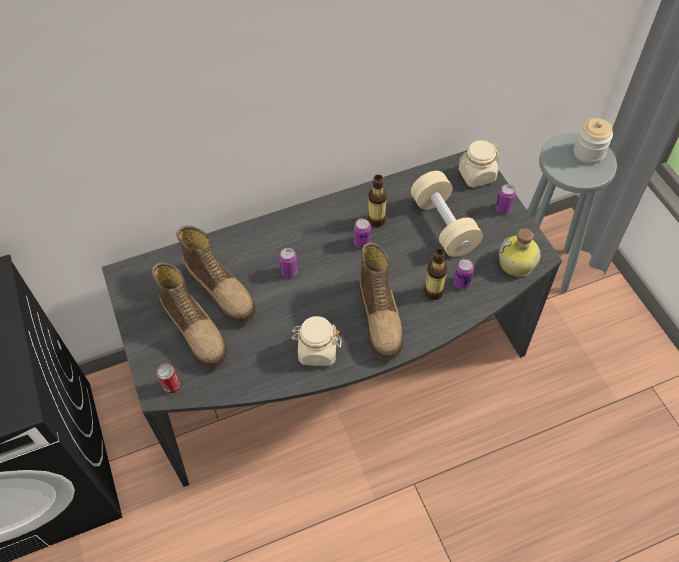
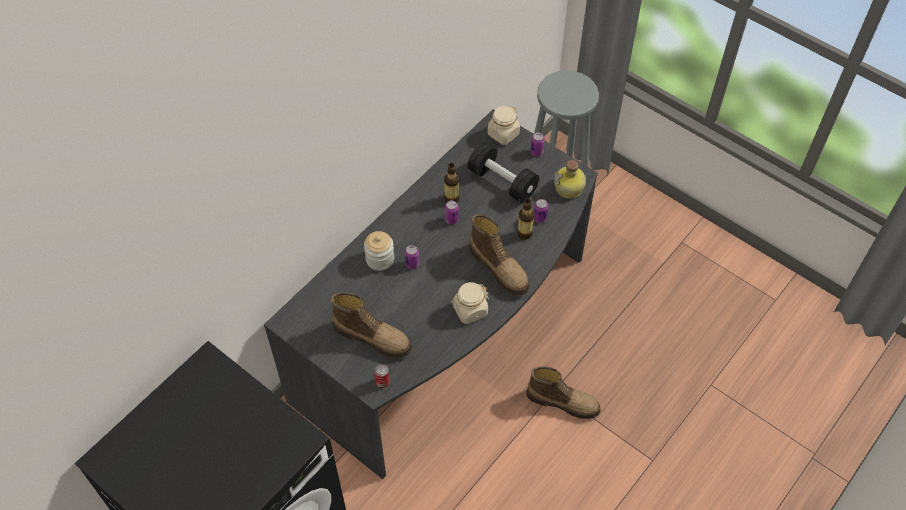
camera: 30 degrees left, 0 degrees up
boot [177,226,256,324] -> boot moved to [527,366,601,419]
beige dumbbell [411,171,483,257] -> black dumbbell [468,142,539,203]
jar [574,118,613,164] -> jar moved to [364,231,394,271]

